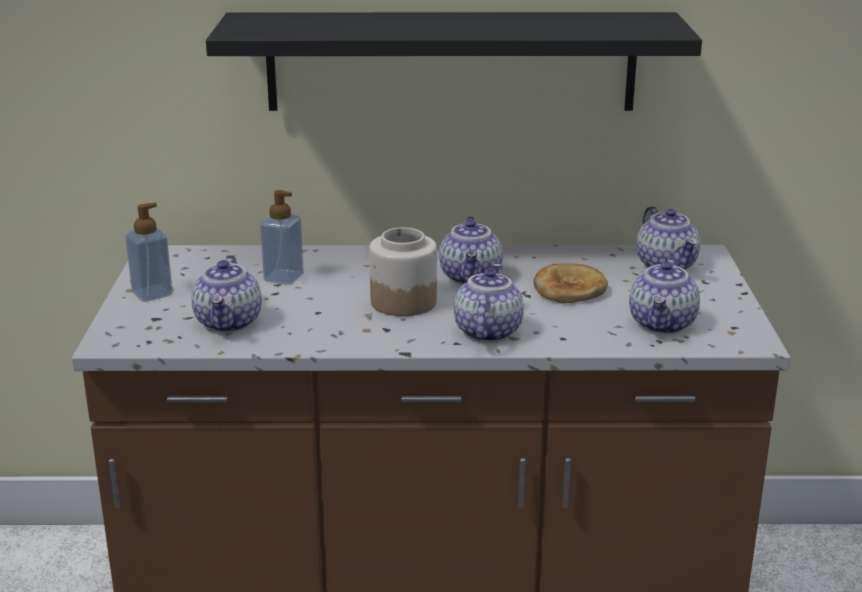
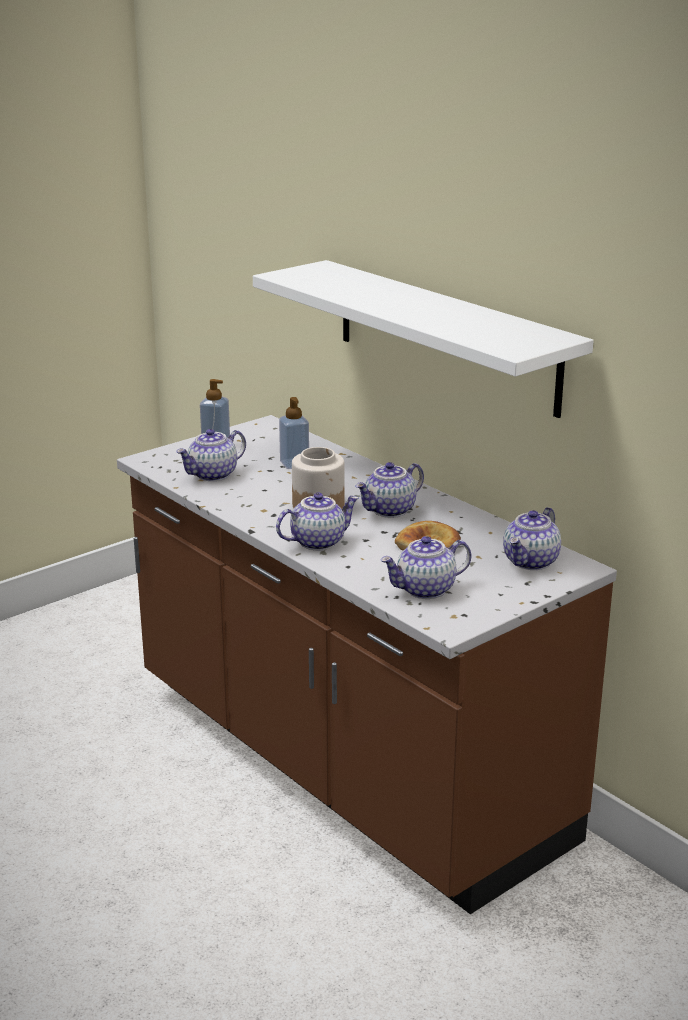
camera: 50 degrees right, 0 degrees up
black shelf [206,12,702,111] -> white shelf [253,260,594,418]

